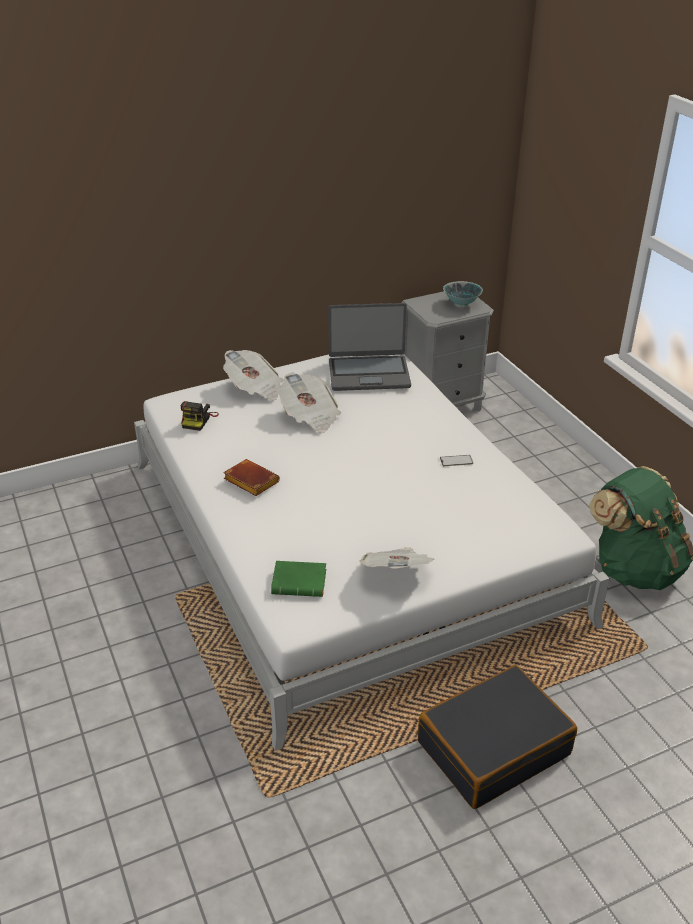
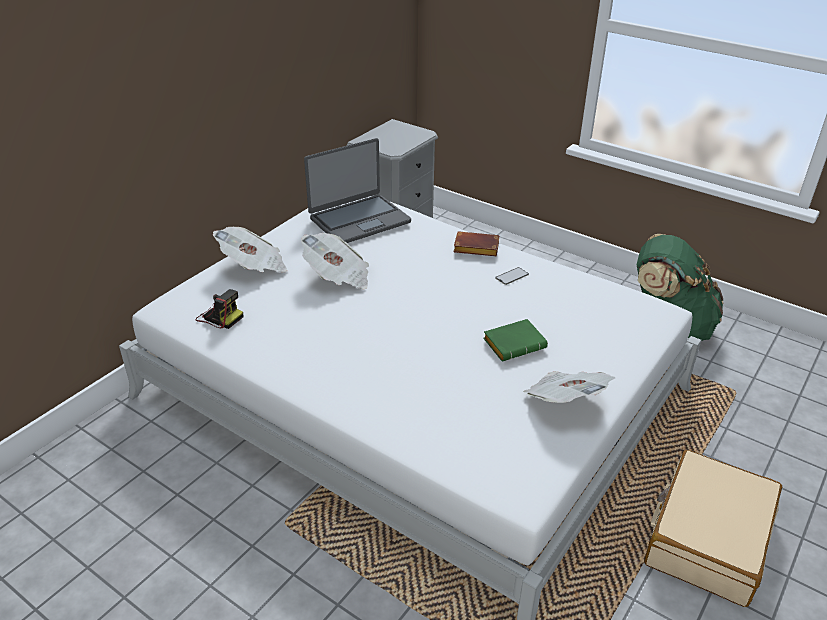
camera: 30 degrees left, 0 degrees up
camera [180,401,219,431] -> camera turned 45 degrees counterclockwise [196,289,243,329]
brown book [223,459,280,496] -> brown book moved to [454,231,499,256]
green book [271,561,326,597] -> green book moved to [483,319,548,361]
black suitcase [418,665,577,809] -> beige suitcase [644,450,782,607]
bowl [443,281,483,307] -> none

